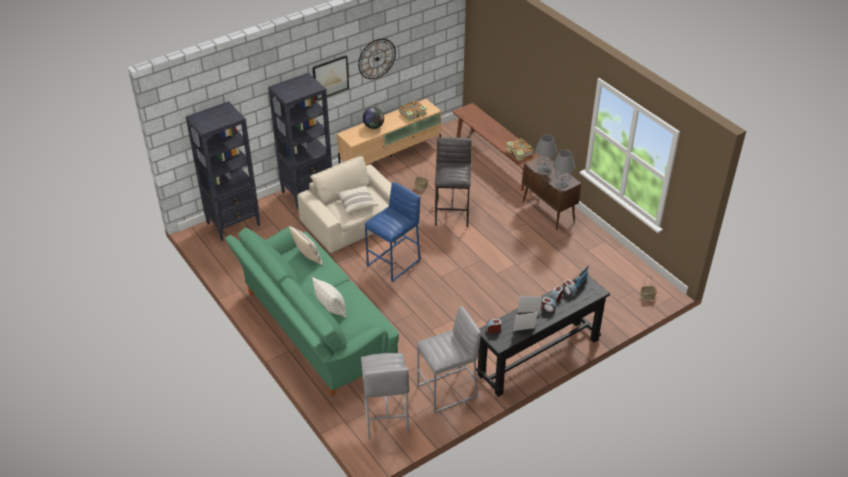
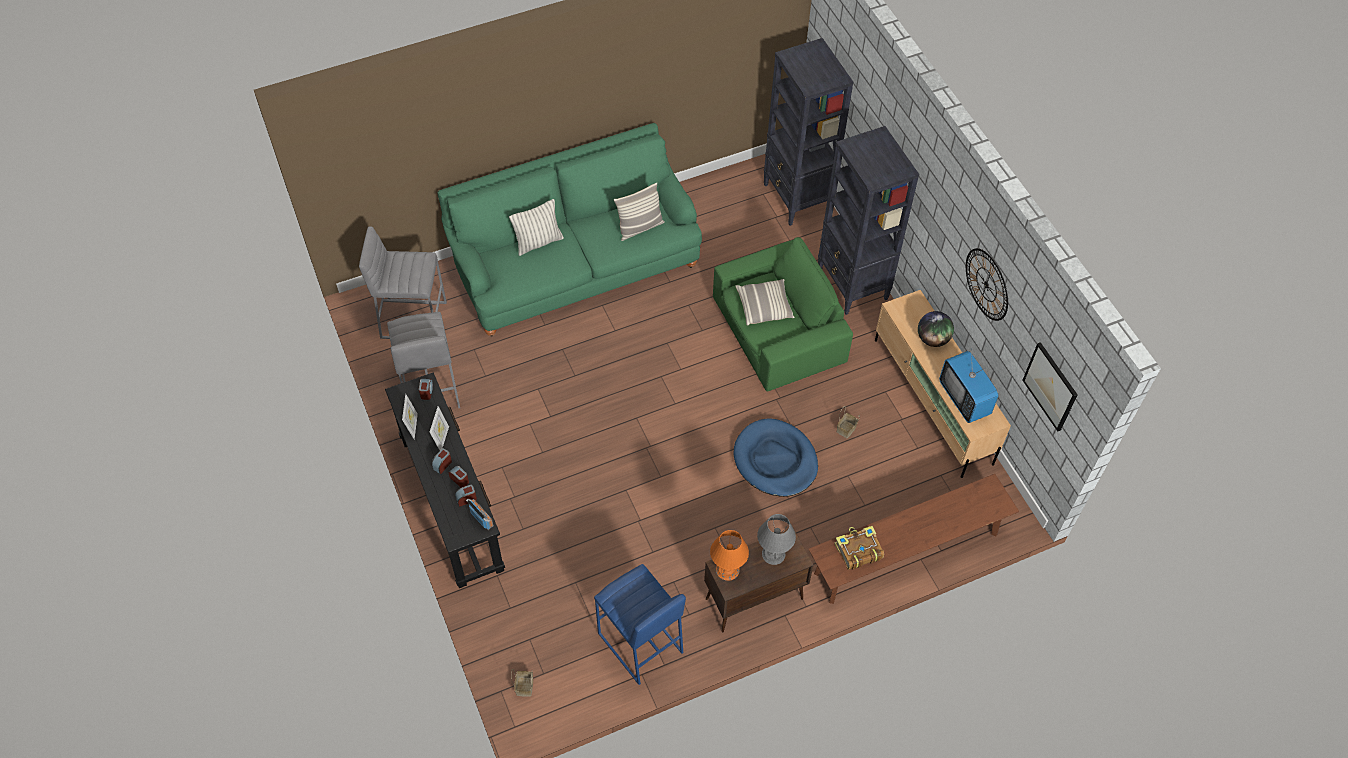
camera: 100 degrees right, 15 degrees up
beige armchair [297,156,392,253] -> green armchair [713,237,853,391]
picture [312,55,349,101] -> picture moved to [1022,342,1078,432]
blue stool [365,182,421,282] -> blue stool moved to [594,564,686,685]
book [399,100,427,121] -> television [939,349,999,423]
grey stool [435,137,471,227] -> blue dog bed [733,418,818,497]
grey table lamp [553,150,575,189] -> orange table lamp [710,530,749,581]

